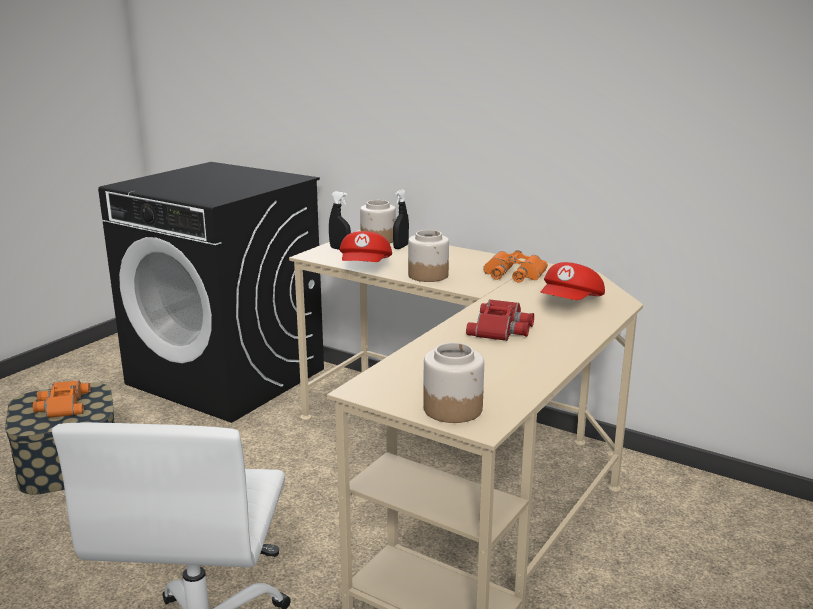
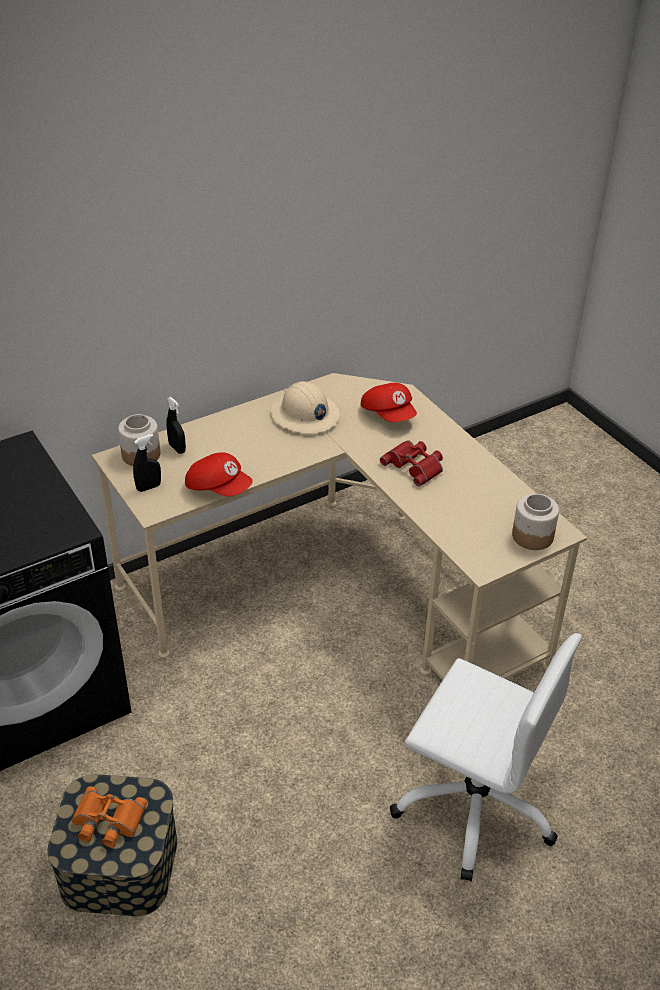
camera: 65 degrees left, 20 degrees up
jar [408,230,449,282] -> none
orange binoculars [483,250,548,283] -> beige hard hat [271,381,340,434]

